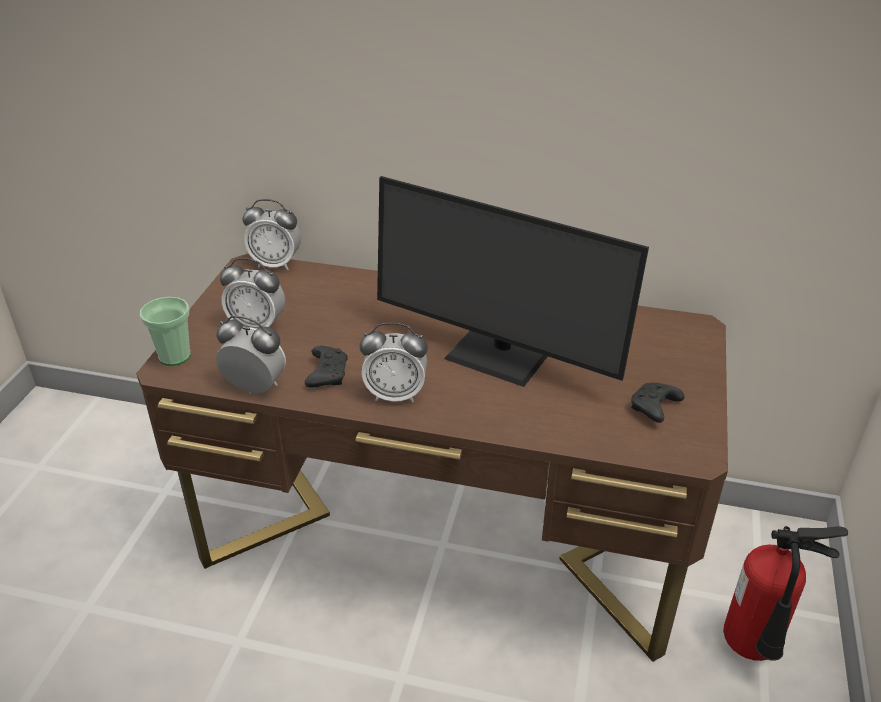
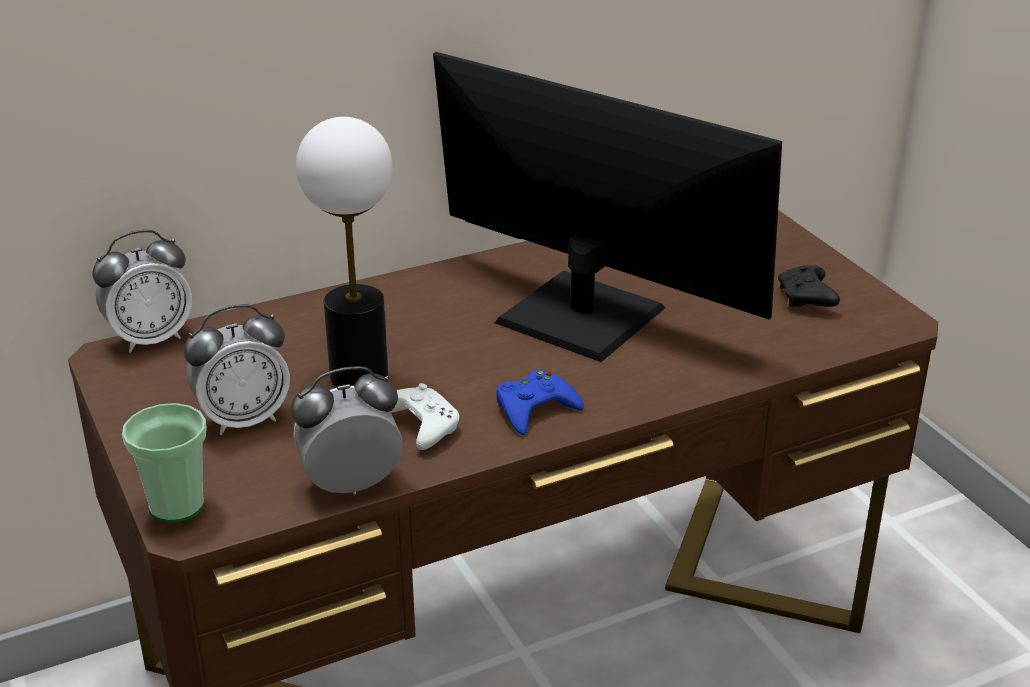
camera: 40 degrees left, 5 degrees down
black game controller [305,346,348,388] -> white game controller [390,383,459,450]
alarm clock [360,322,428,402] -> blue game controller [496,370,584,435]
monitor [377,176,649,387] -> monitor turned 135 degrees counterclockwise [433,52,782,362]
fire extinguisher [723,526,848,661] -> none
none -> table lamp [296,117,393,387]

